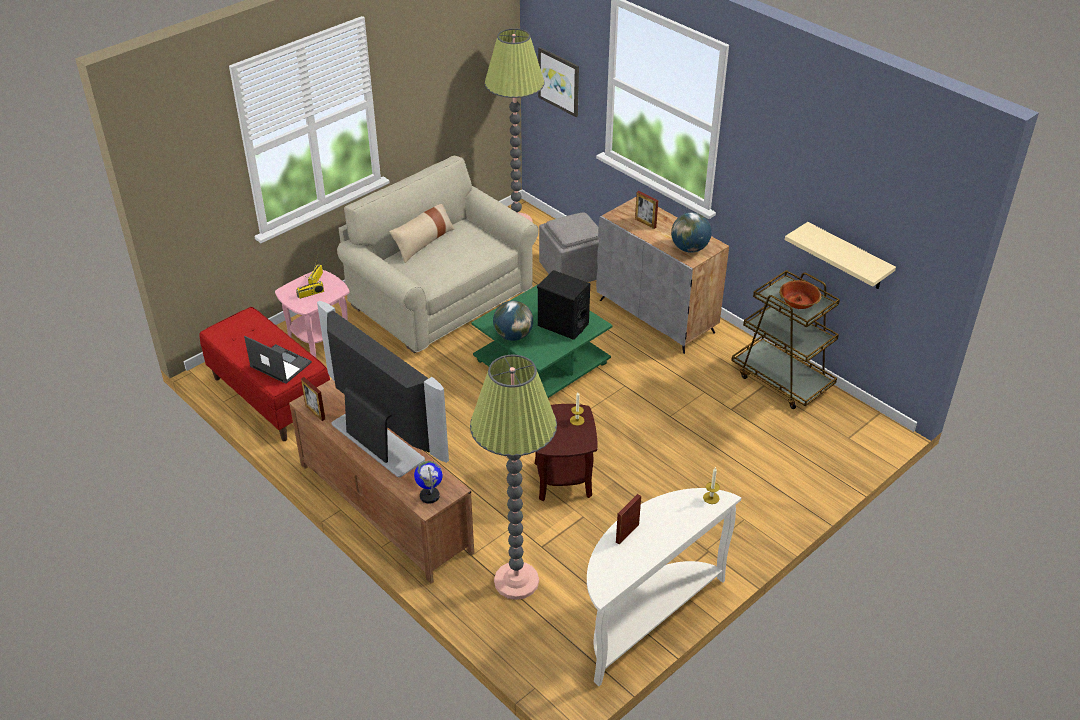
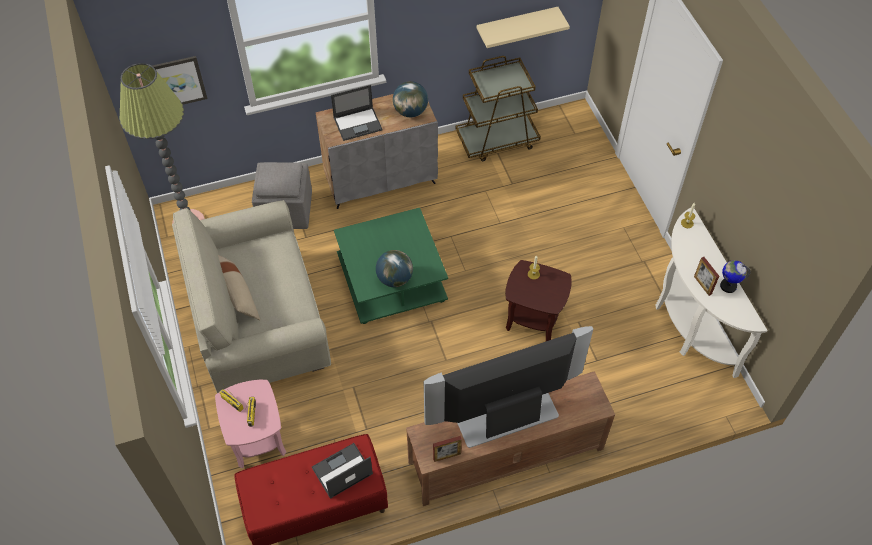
camera: 65 degrees left, 15 degrees up
globe [414,461,443,504] -> globe moved to [720,260,751,293]
floor lamp [470,355,557,600] -> none
black speaker [537,270,590,340] -> none
picture frame [635,191,658,229] -> laptop [331,85,383,141]
bowl [779,280,822,309] -> none

